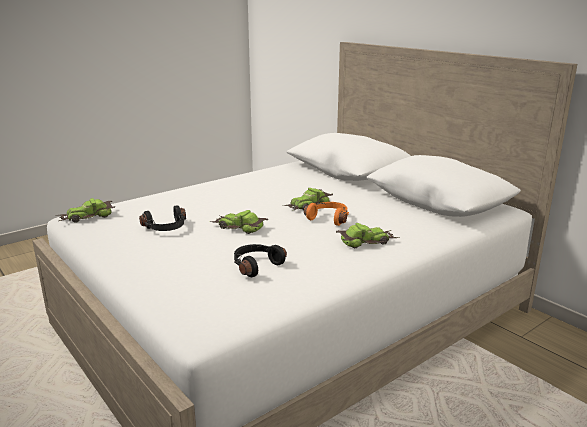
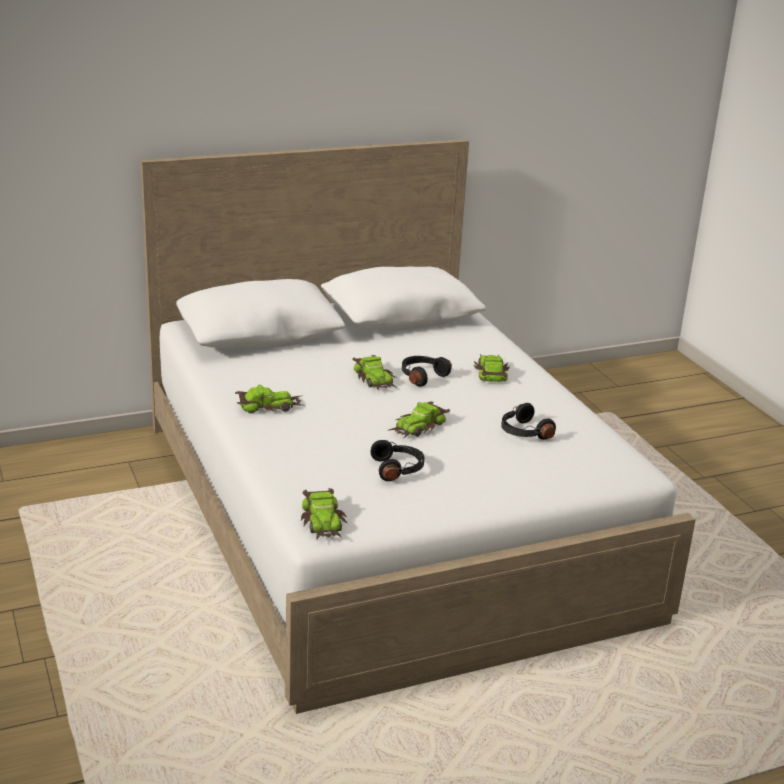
camera: 75 degrees left, 5 degrees up
orange headphones [304,202,349,226] -> black headphones [402,356,452,387]
none -> toy car [235,385,302,413]

